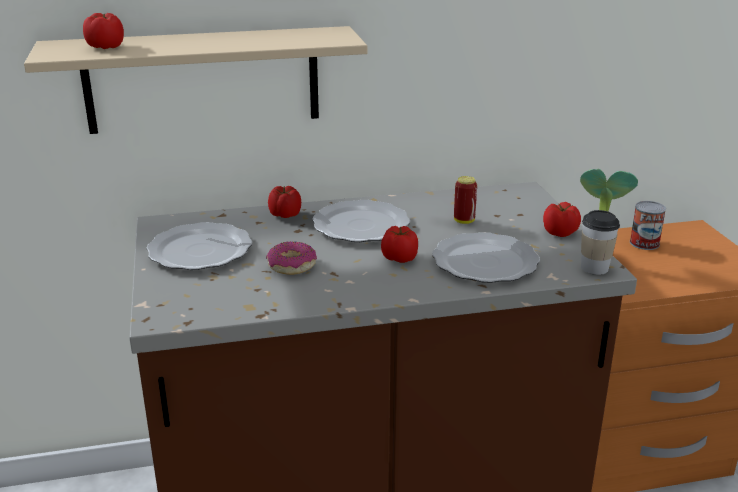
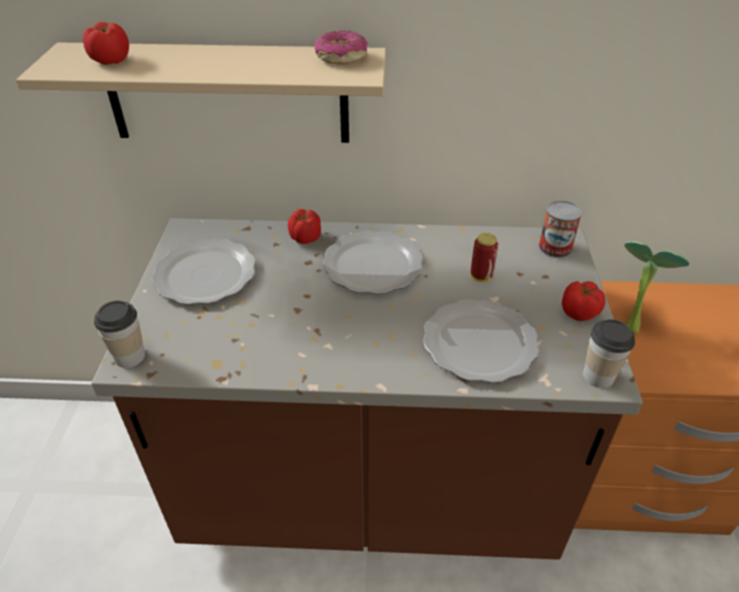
camera: 15 degrees right, 15 degrees up
donut [266,242,317,275] -> donut moved to [315,30,368,64]
tomato [381,226,418,263] -> none
can [630,201,666,250] -> can moved to [538,200,582,258]
none -> cup [94,301,145,368]

